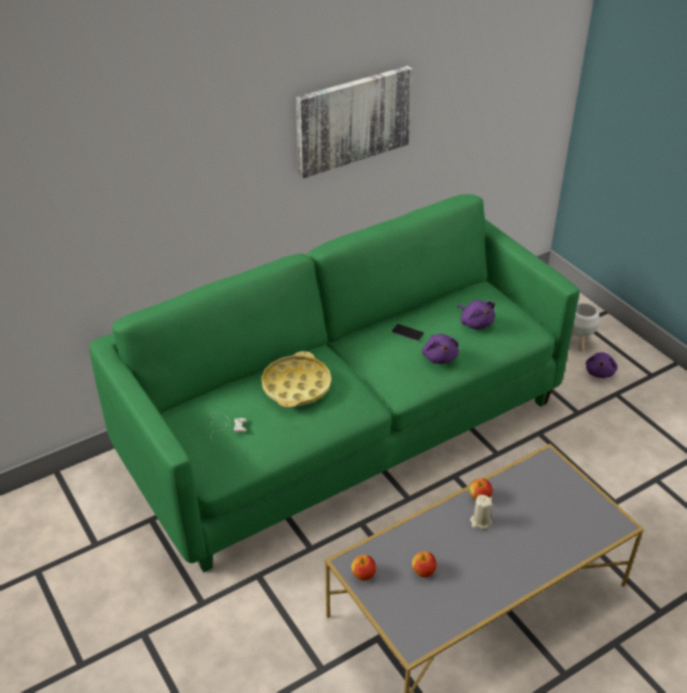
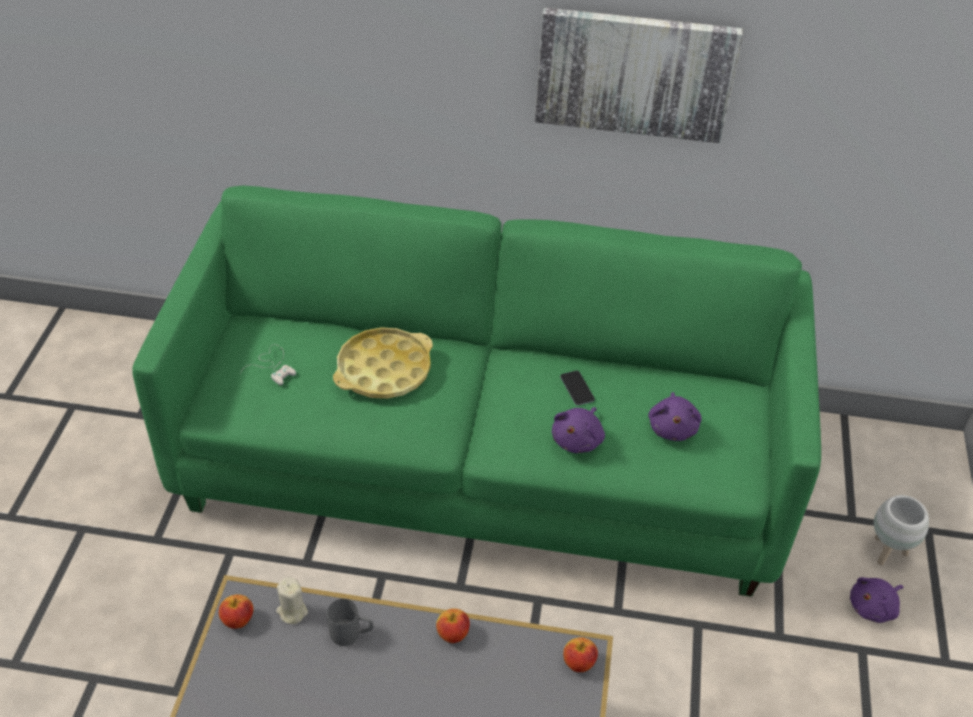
camera: 40 degrees right, 5 degrees up
apple [412,551,437,577] -> apple moved to [563,637,598,672]
beige candle [470,495,493,529] -> beige candle moved to [276,577,308,624]
none -> grey mug [327,598,374,646]

